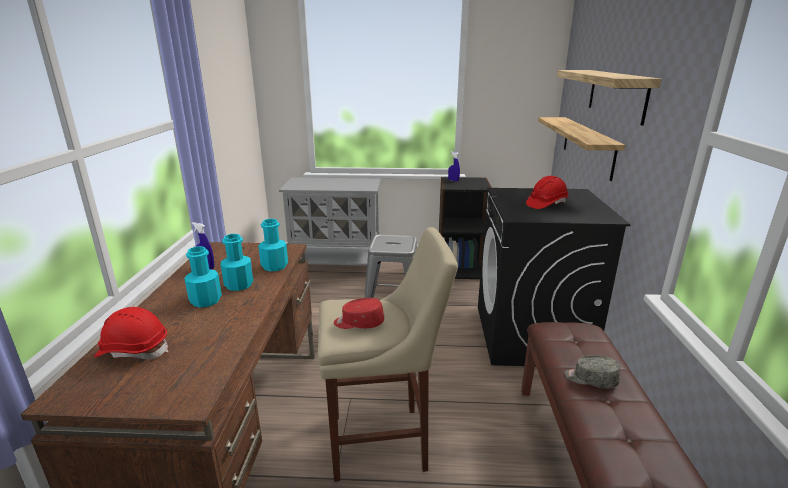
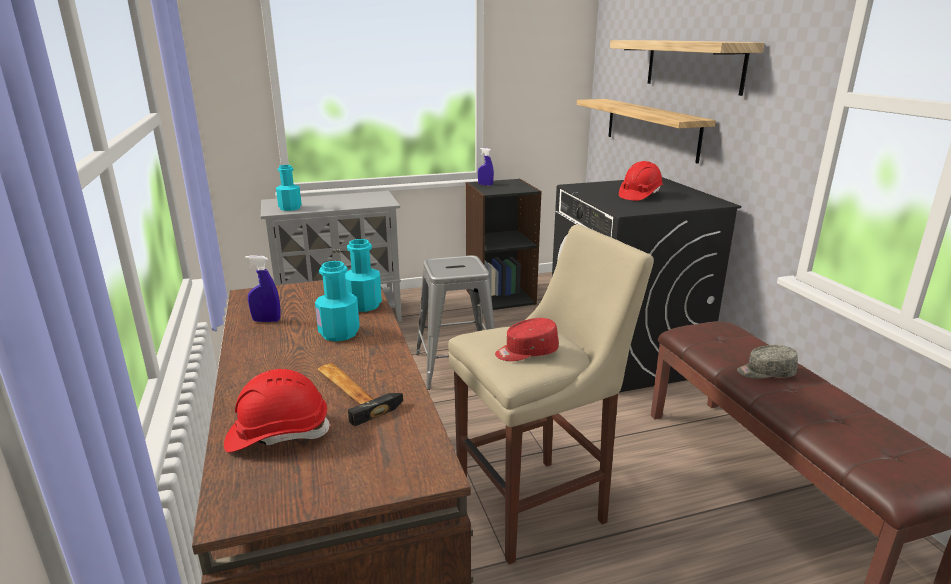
camera: 20 degrees left, 0 degrees up
turquoise bottle [184,246,222,308] -> turquoise bottle moved to [276,165,302,211]
none -> hammer [318,363,403,427]

